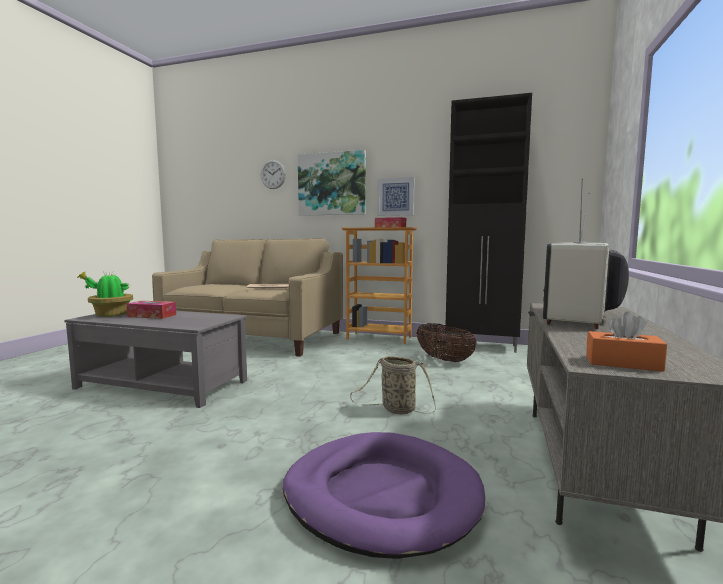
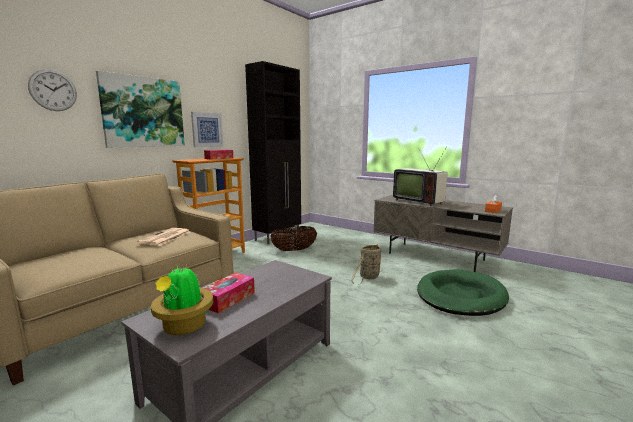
camera: 70 degrees left, 5 degrees up
purple dog bed [283,432,485,559] -> green dog bed [417,270,509,316]

